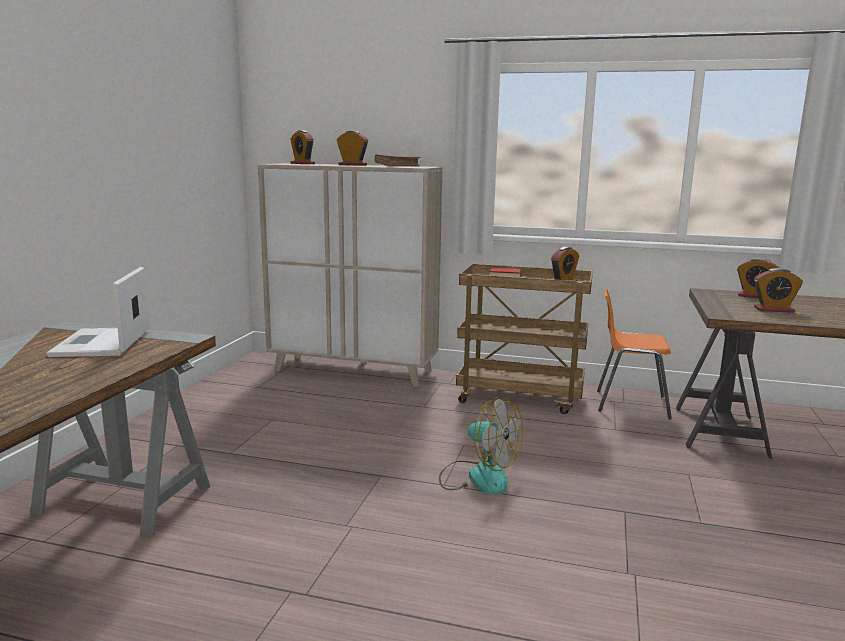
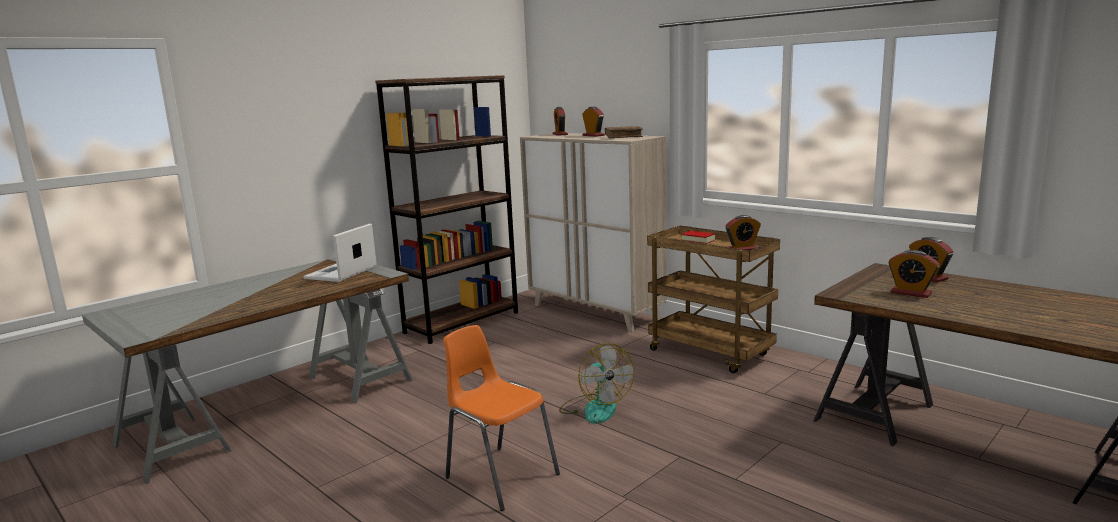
camera: 30 degrees right, 0 degrees up
orange chair [597,289,672,420] -> orange chair moved to [443,325,560,511]
none -> brown bookcase [375,75,518,344]

